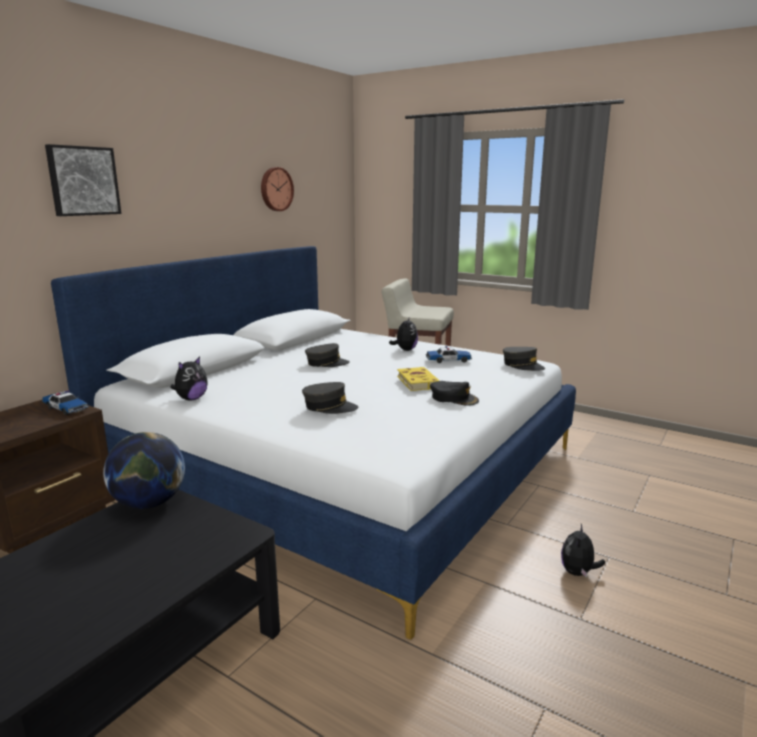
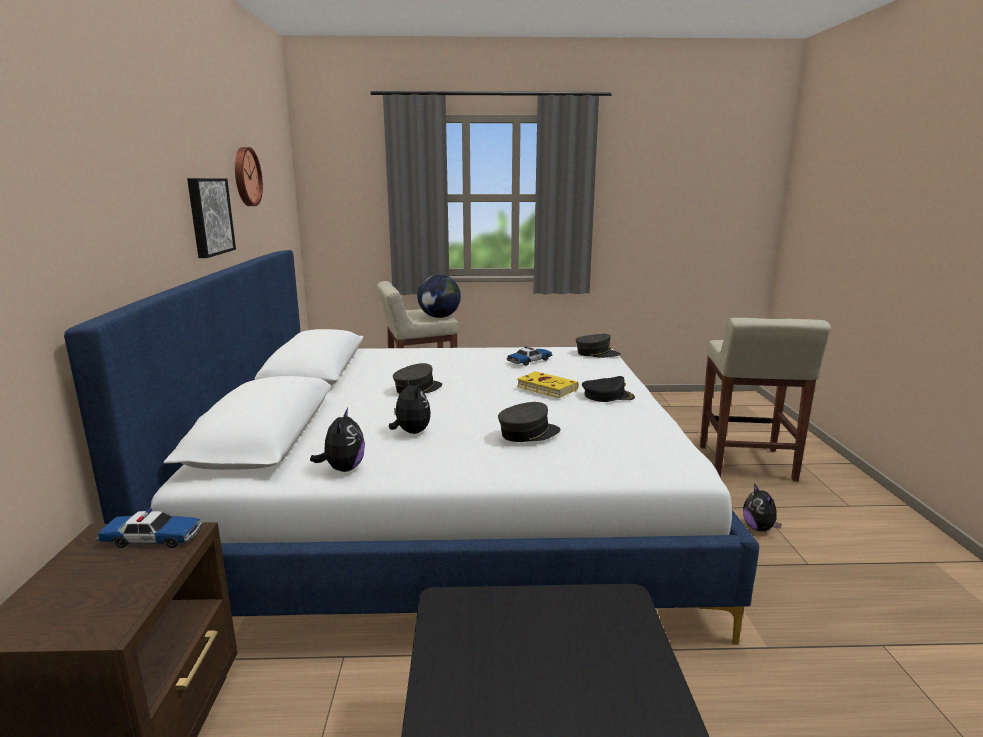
camera: 35 degrees left, 0 degrees up
picture [45,144,121,216] -> picture moved to [187,178,236,258]
globe [103,432,185,509] -> globe moved to [417,274,461,318]
plush toy [389,316,418,351] -> plush toy moved to [389,380,431,434]
none -> beige stool [700,318,831,481]

